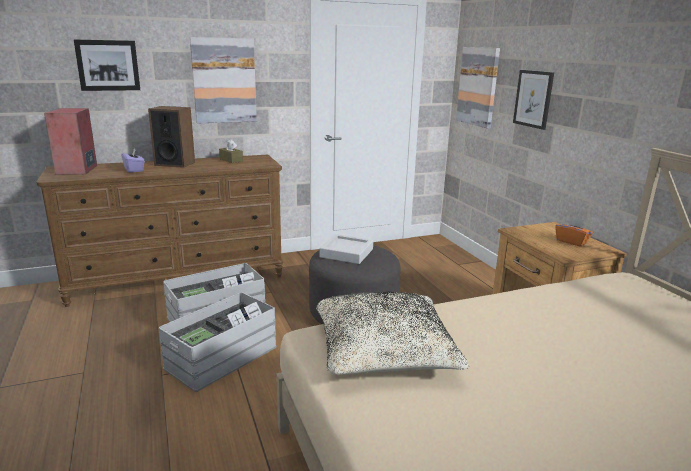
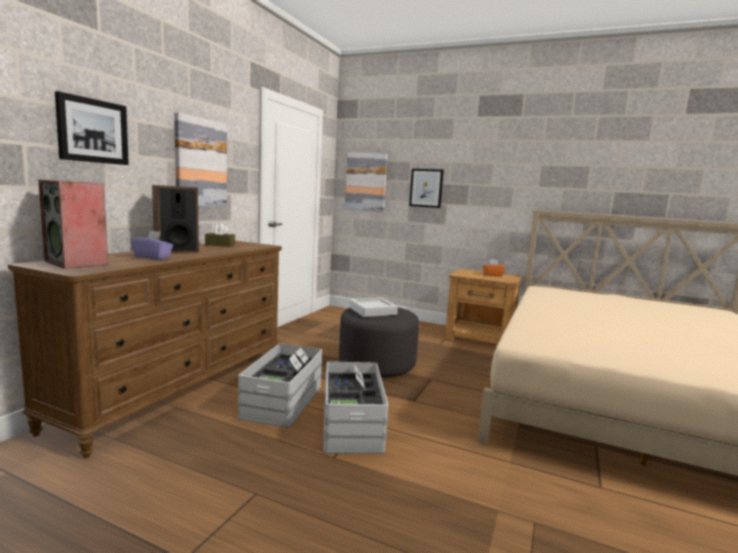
camera: 45 degrees left, 10 degrees down
beige pillow [316,291,469,375] -> none

